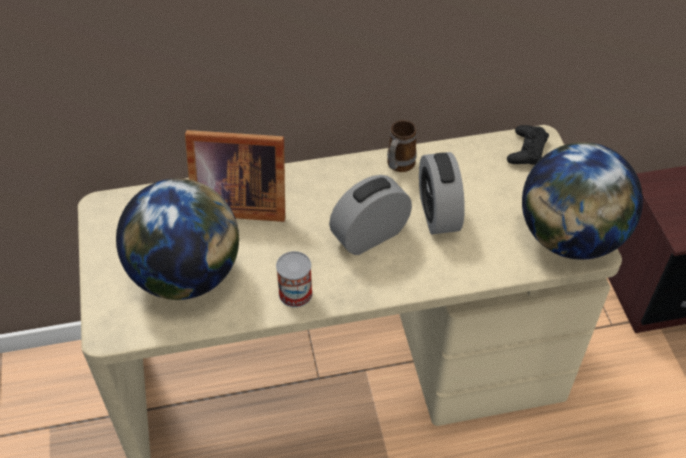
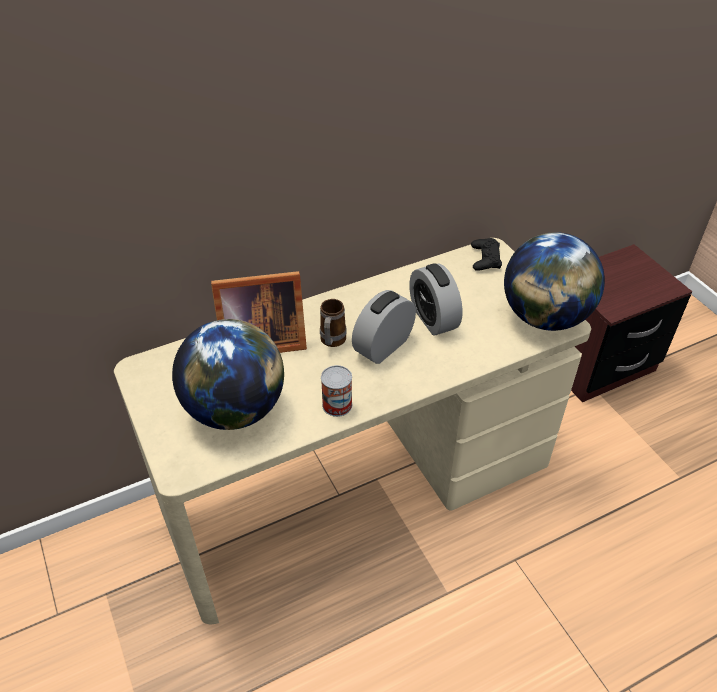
camera: 15 degrees left, 5 degrees down
mug [387,120,417,172] -> mug moved to [320,299,347,347]

